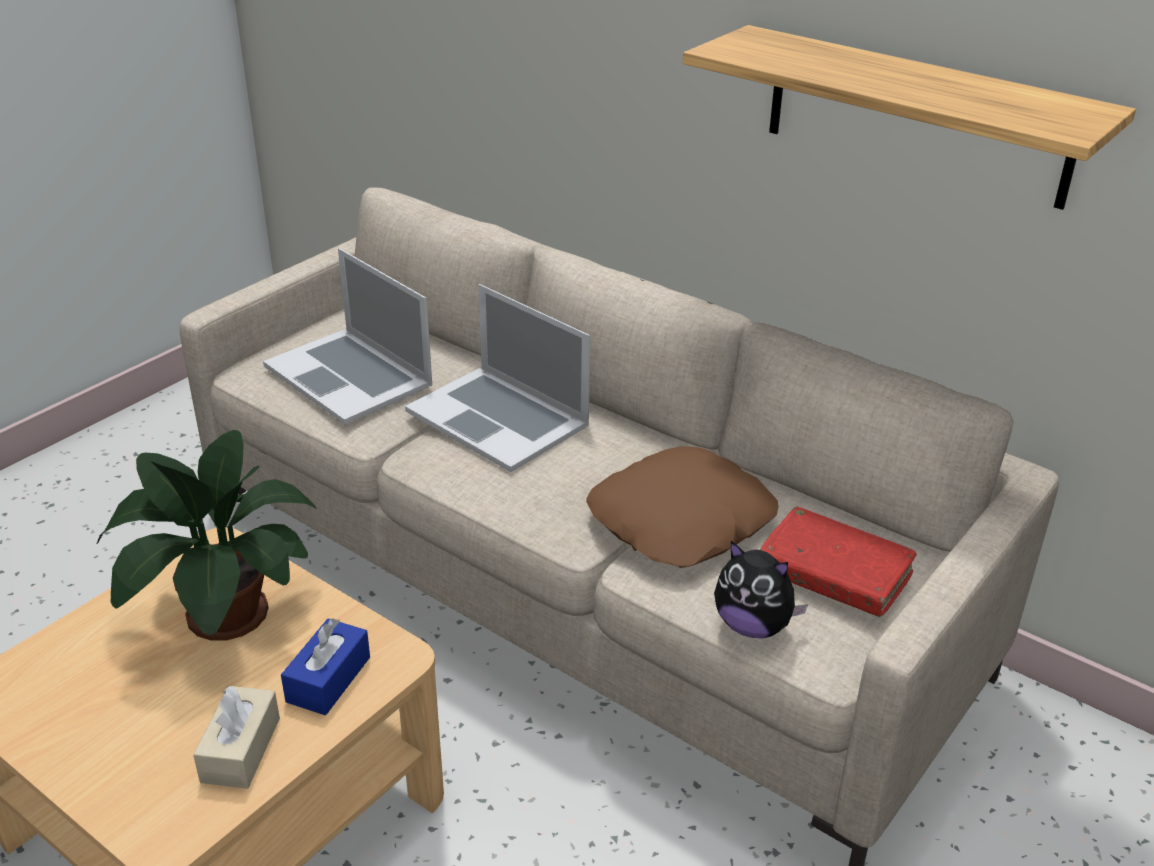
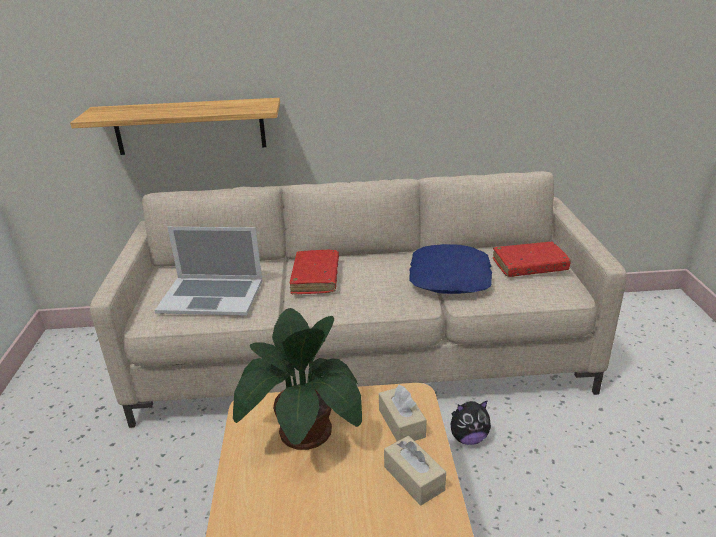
camera: 40 degrees left, 5 degrees down
blue tissue box [281,618,370,715] -> beige tissue box [379,384,427,441]
laptop [405,284,591,472] -> red book [290,250,339,294]
brown pillow [586,446,778,568] -> blue pillow [409,244,492,294]
shelf [683,25,1136,210] -> shelf moved to [70,98,280,155]
plush toy [714,541,808,638] -> plush toy moved to [451,400,491,445]

